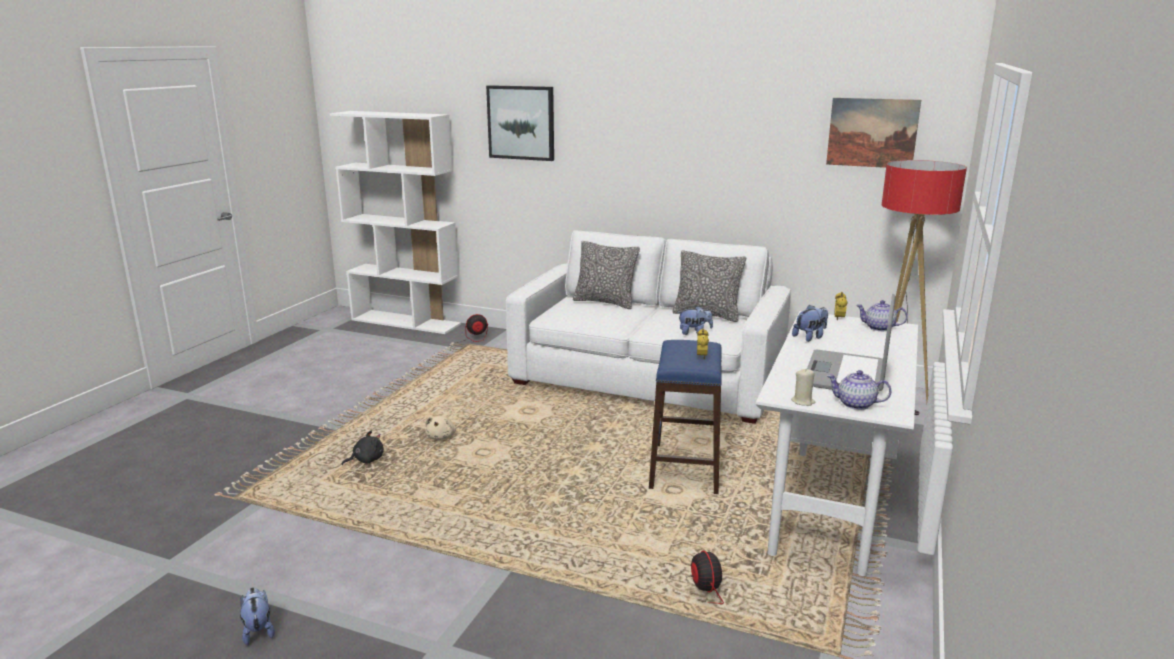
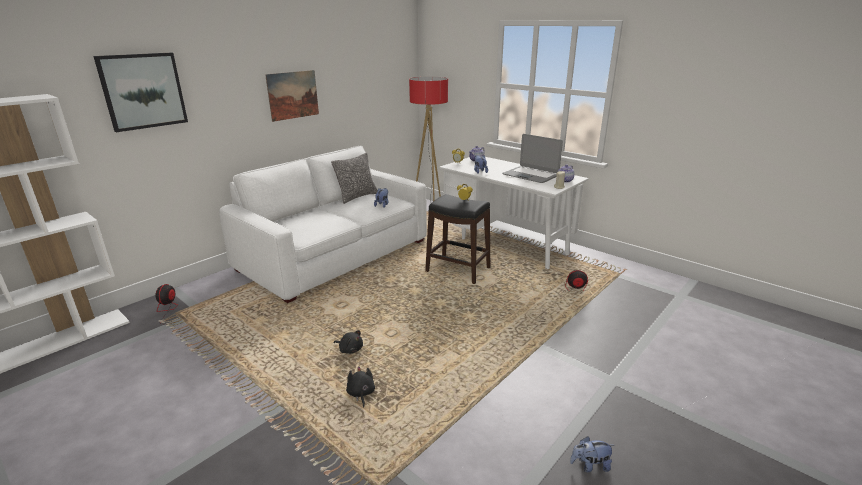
camera: 70 degrees left, 5 degrees up
beige plush toy [425,416,456,440] -> black plush toy [334,330,363,354]
pillow [573,241,640,309] -> none
blue stool [649,340,722,494] -> black stool [425,194,490,284]
picture [826,98,921,168] -> picture moved to [265,70,319,122]

